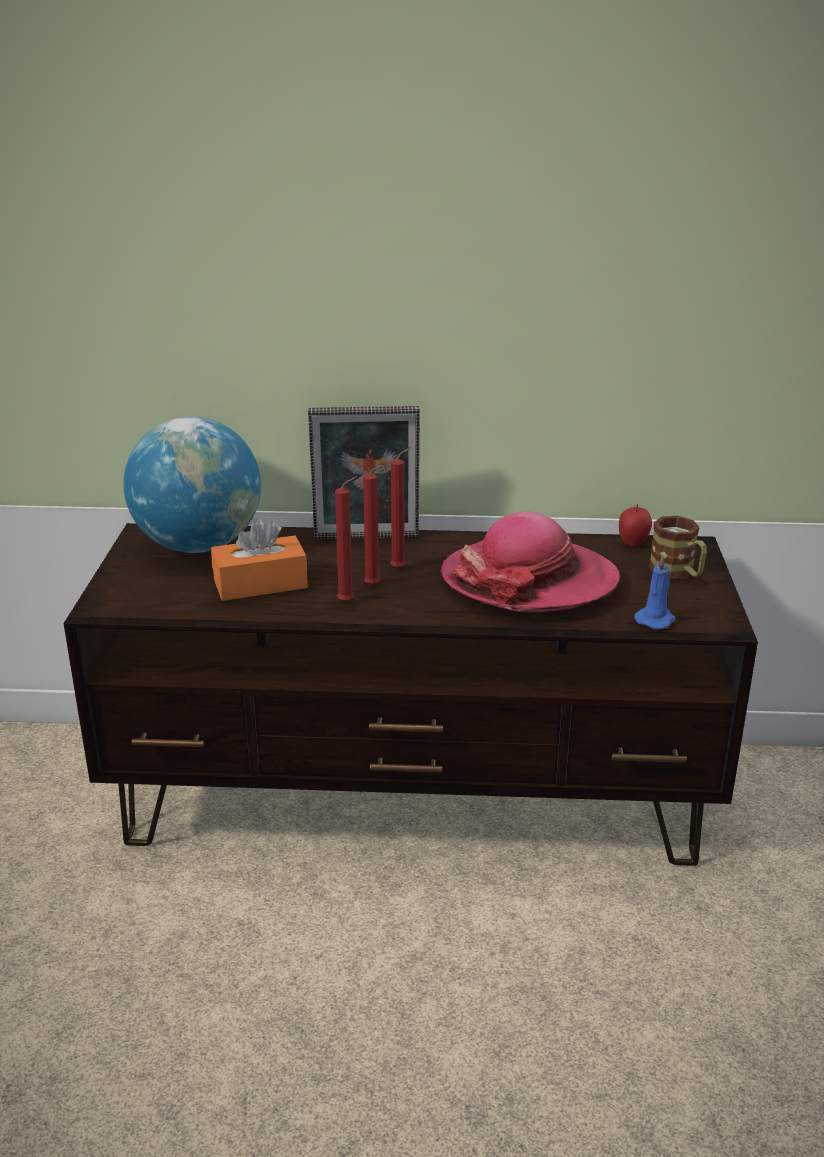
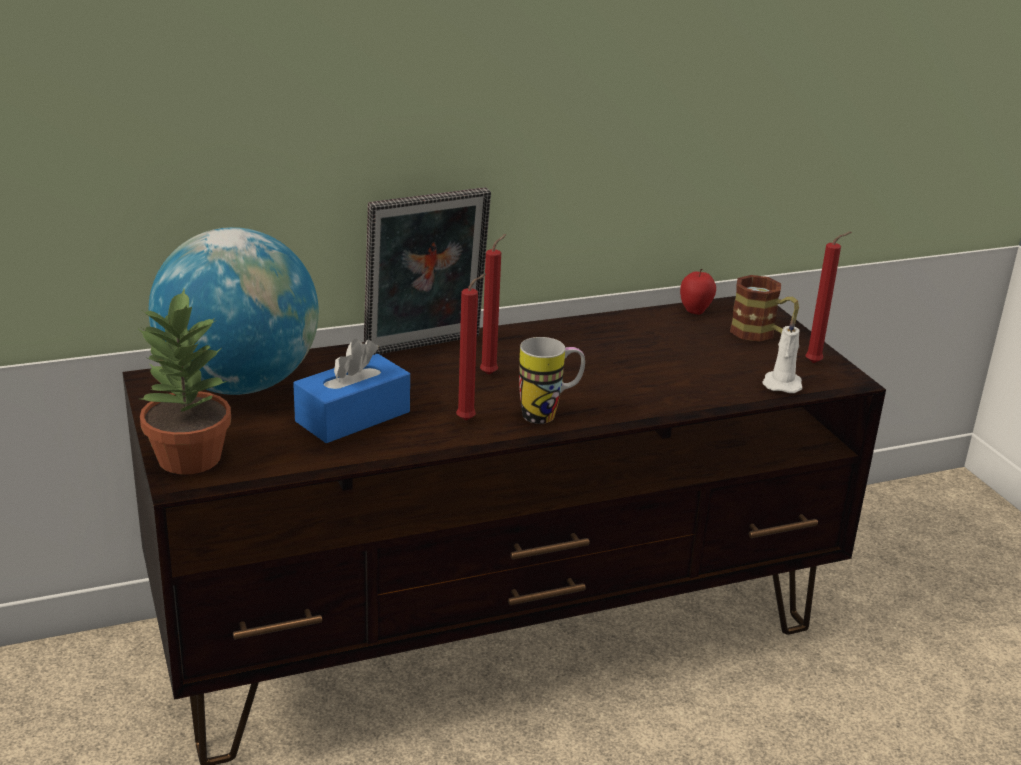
camera: 25 degrees left, 0 degrees up
orange tissue box [211,518,308,601] -> blue tissue box [293,339,410,443]
red candle [363,465,384,586] -> red candle moved to [806,232,851,363]
hat [440,512,620,612] -> none
blue candle [634,555,676,630] -> white candle [762,315,802,393]
none -> potted plant [137,289,231,475]
none -> mug [519,337,585,424]

